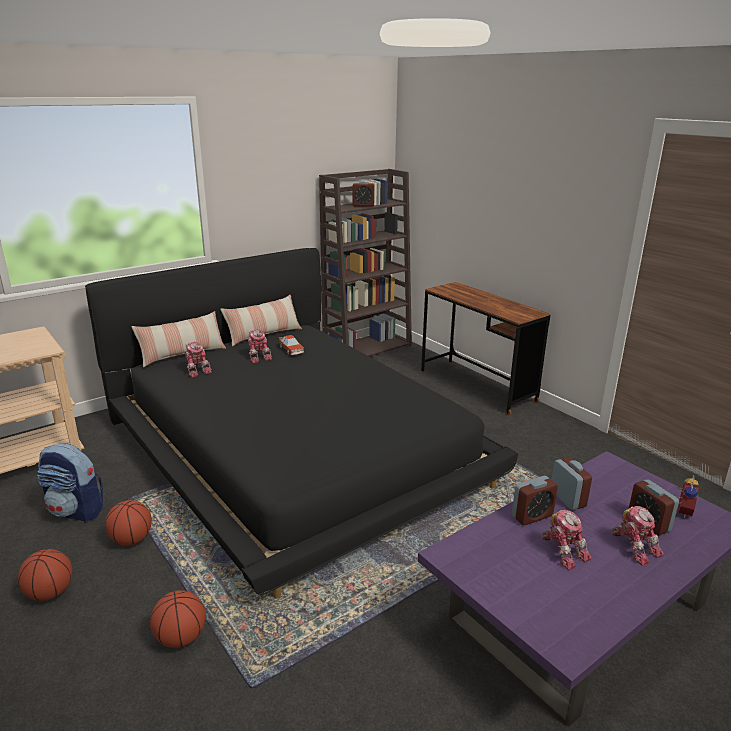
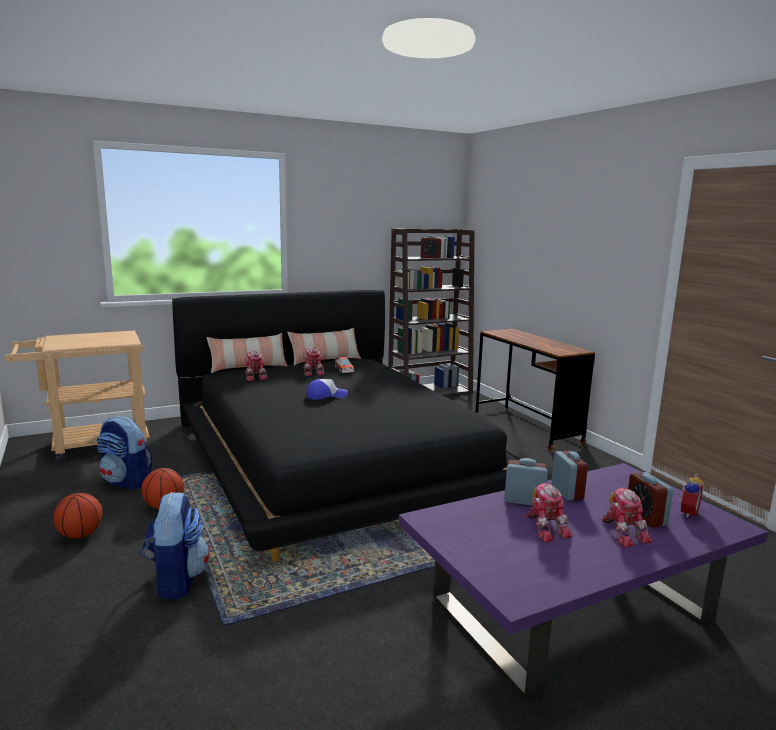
camera: 10 degrees right, 10 degrees down
basketball [150,590,206,648] -> backpack [142,492,209,600]
alarm clock [512,476,558,525] -> alarm clock turned 150 degrees counterclockwise [504,458,548,506]
none -> cap [306,379,348,400]

